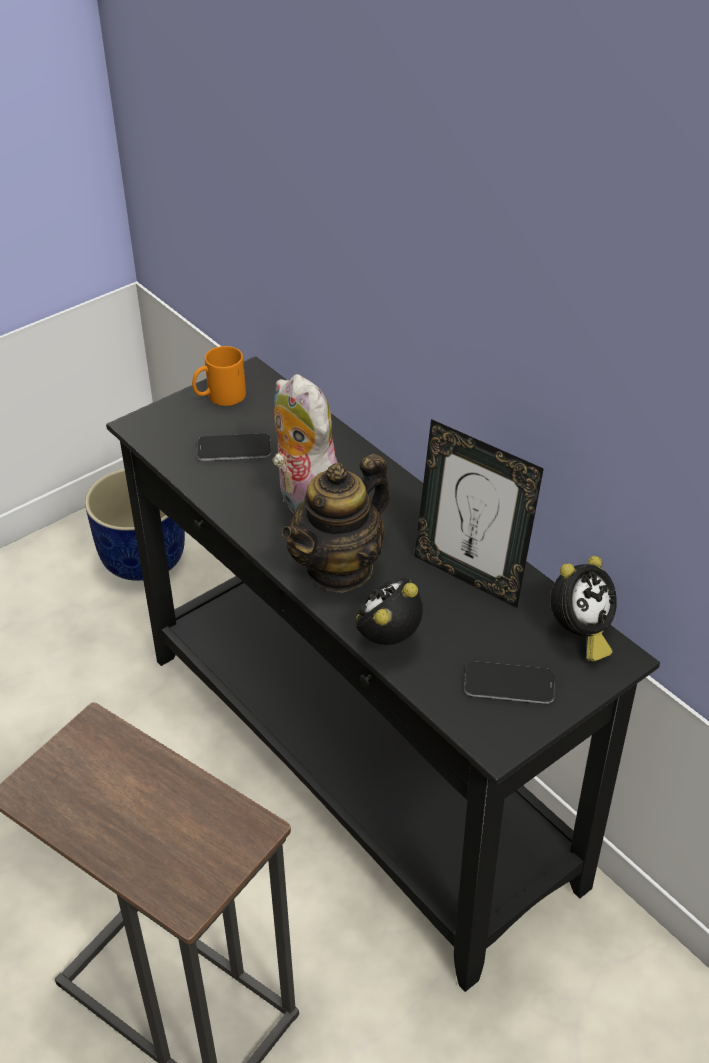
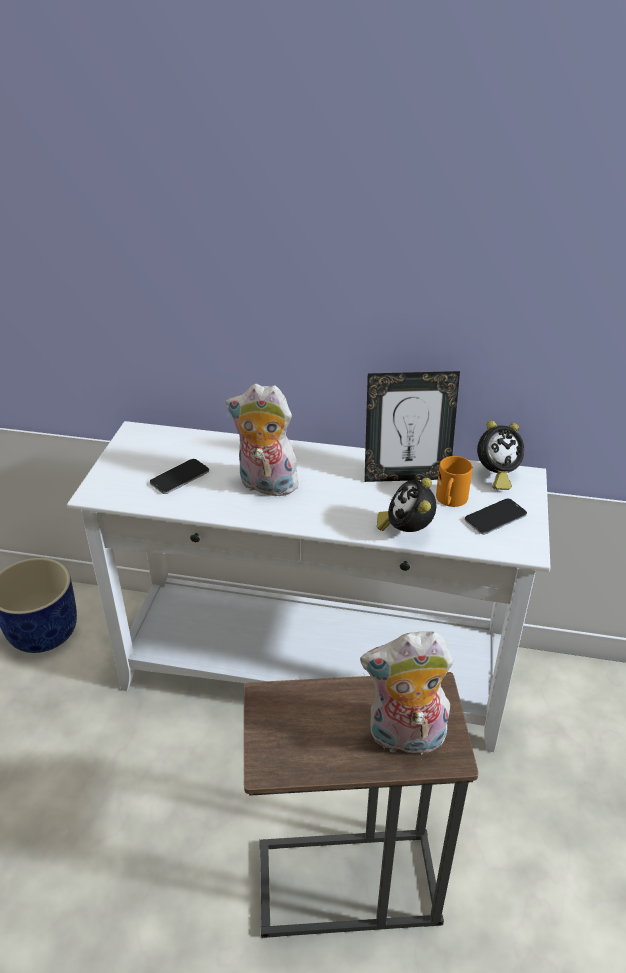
camera: 40 degrees left, 5 degrees down
black console table [106,356,660,992] -> white console table [67,421,550,752]
orange mug [192,346,246,406] -> orange mug moved to [436,456,473,507]
teapot [281,454,390,593] -> none
alarm clock [550,556,617,661] -> alarm clock turned 60 degrees clockwise [477,421,524,490]
none -> plush toy [360,631,453,760]

